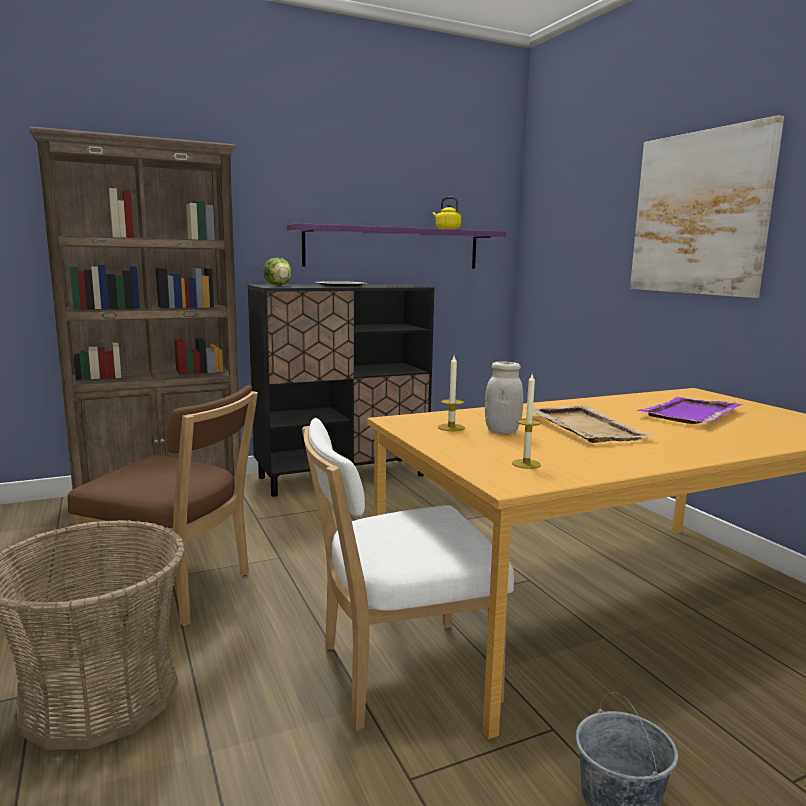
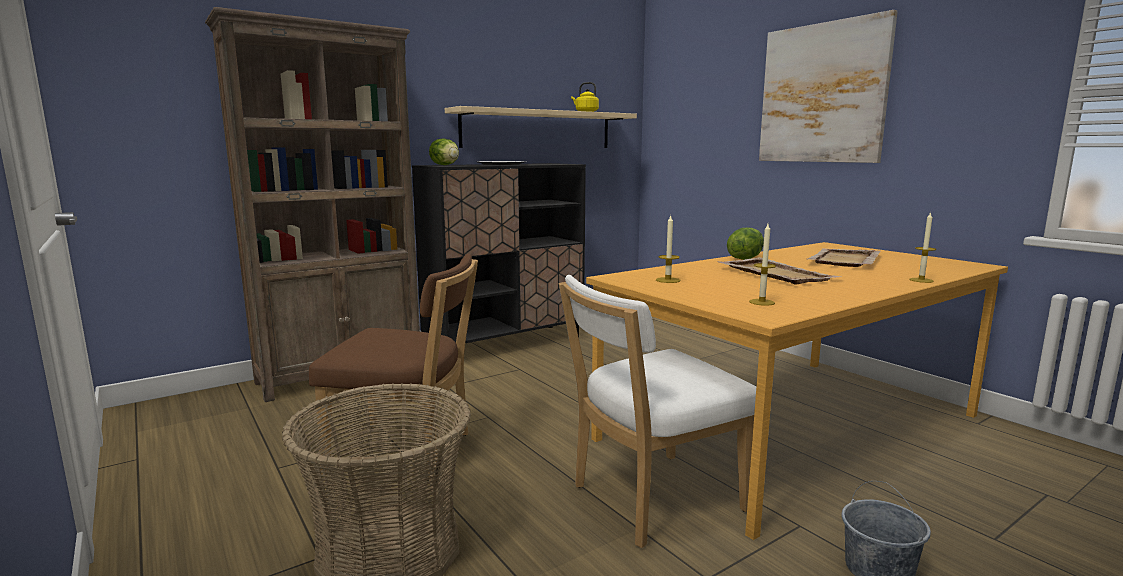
camera: 10 degrees left, 0 degrees up
purple shelf [287,223,506,268] -> beige shelf [445,106,637,148]
white jar [485,361,523,434] -> none
purple tray [637,397,743,424] -> beige tray [808,248,881,267]
none -> lettuce [727,227,764,260]
none -> candle [909,212,936,283]

